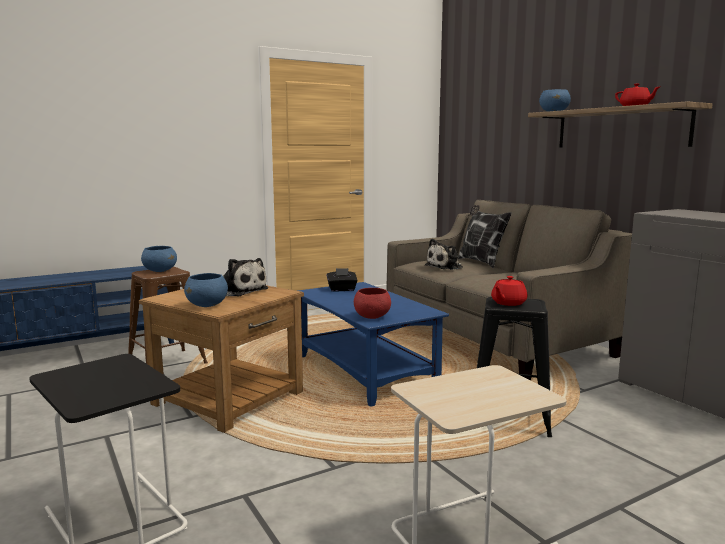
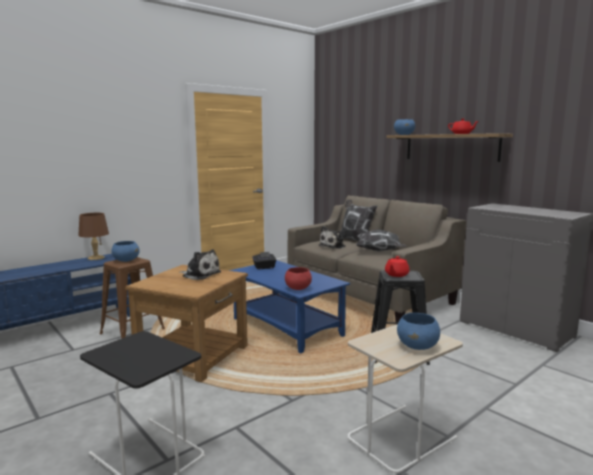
camera: 10 degrees left, 0 degrees up
blue bowl [184,273,228,307] -> blue bowl moved to [397,313,440,350]
none -> brown table lamp [78,213,109,260]
none -> pillow [356,229,406,252]

